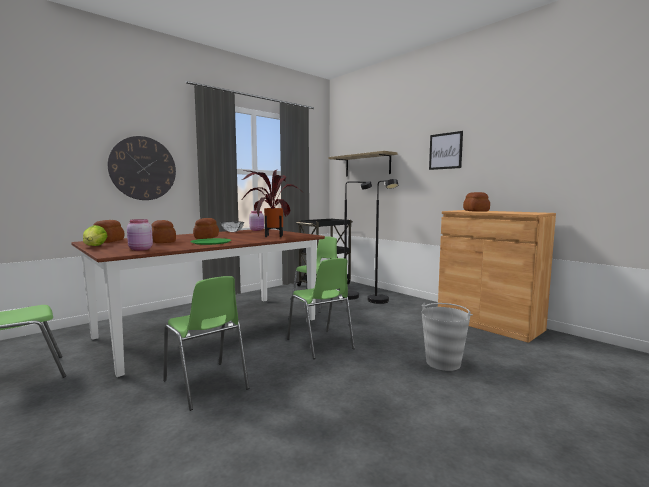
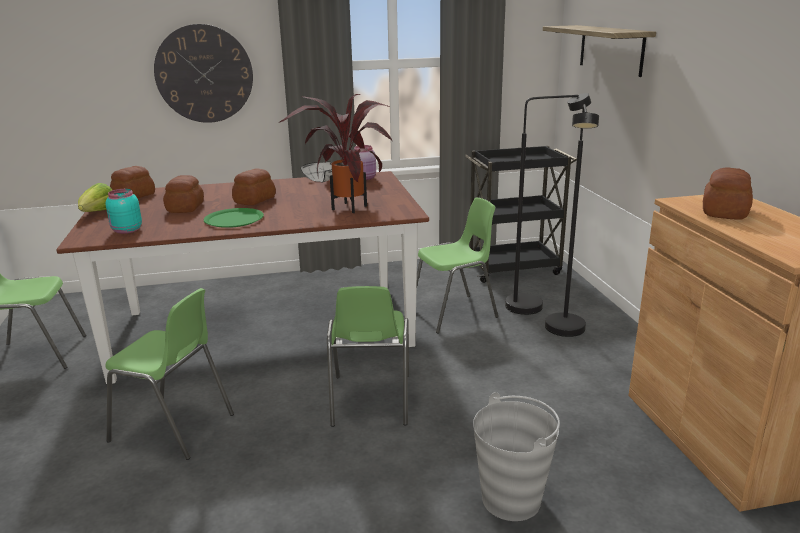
camera: 30 degrees right, 15 degrees up
pink jar [127,219,153,251] -> turquoise jar [106,189,142,234]
green chair [163,276,249,411] -> green chair turned 60 degrees counterclockwise [105,288,234,460]
picture [429,131,463,170] -> none

